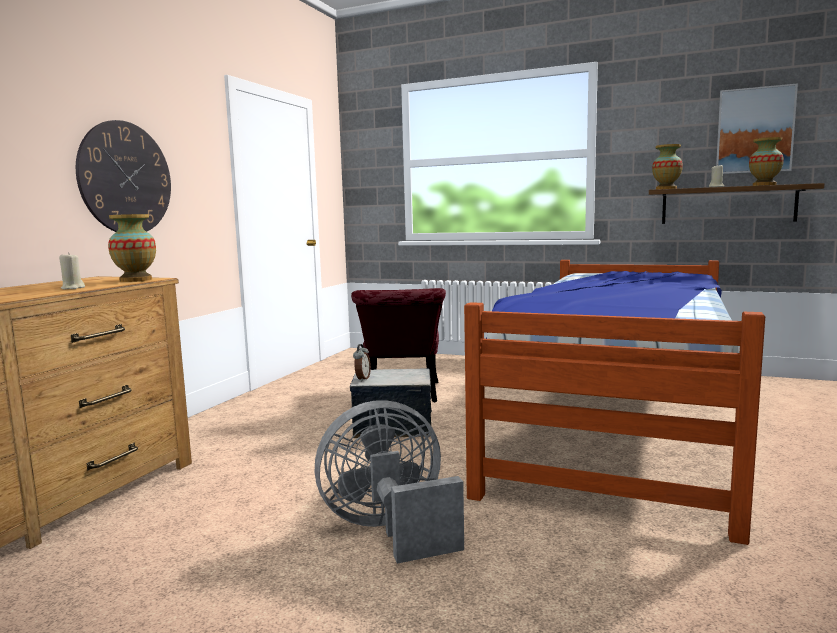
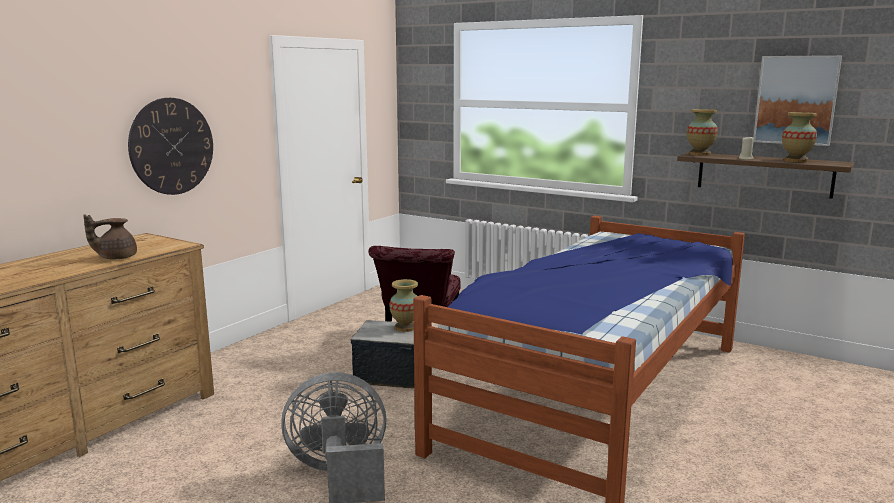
camera: 10 degrees right, 5 degrees up
beige candle [59,252,85,290] -> brown teapot [83,214,137,259]
vase [108,214,156,282] -> vase moved to [389,279,418,332]
alarm clock [353,344,371,381] -> none

